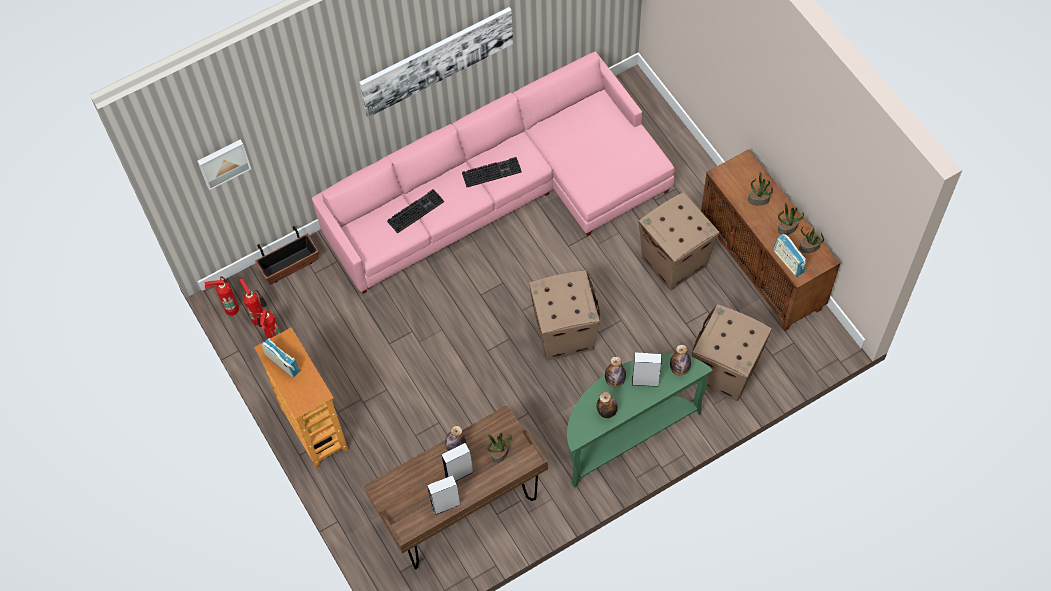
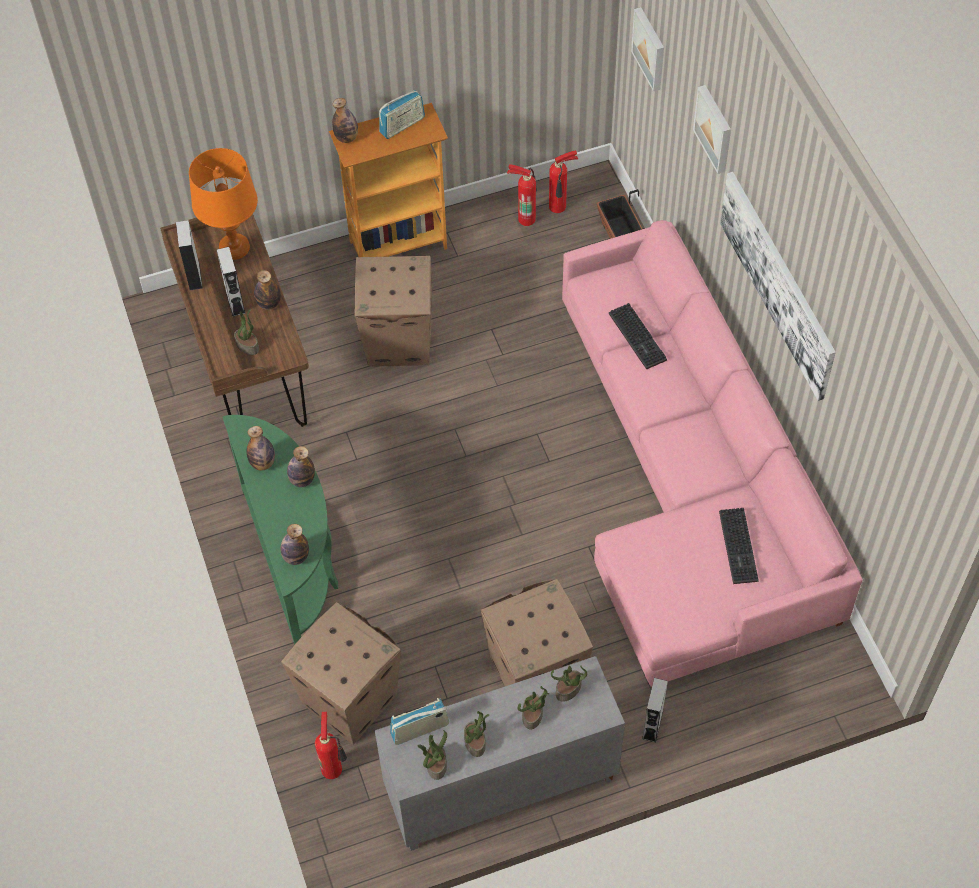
camera: 100 degrees right, 5 degrees down
fire extinguisher [204,276,239,316] -> fire extinguisher moved to [315,712,347,779]
keyboard [462,157,522,187] -> keyboard moved to [719,508,759,584]
cardboard box [529,270,600,361] -> cardboard box moved to [354,256,432,367]
grey speaker [632,353,662,387] -> grey speaker moved to [642,678,668,742]
brown cabinet [701,149,840,331] -> grey cabinet [375,656,625,851]
none -> orange table lamp [189,148,258,260]
none -> bottle [332,98,358,143]
none -> potted plant [551,665,587,702]
none -> picture [693,85,731,174]

